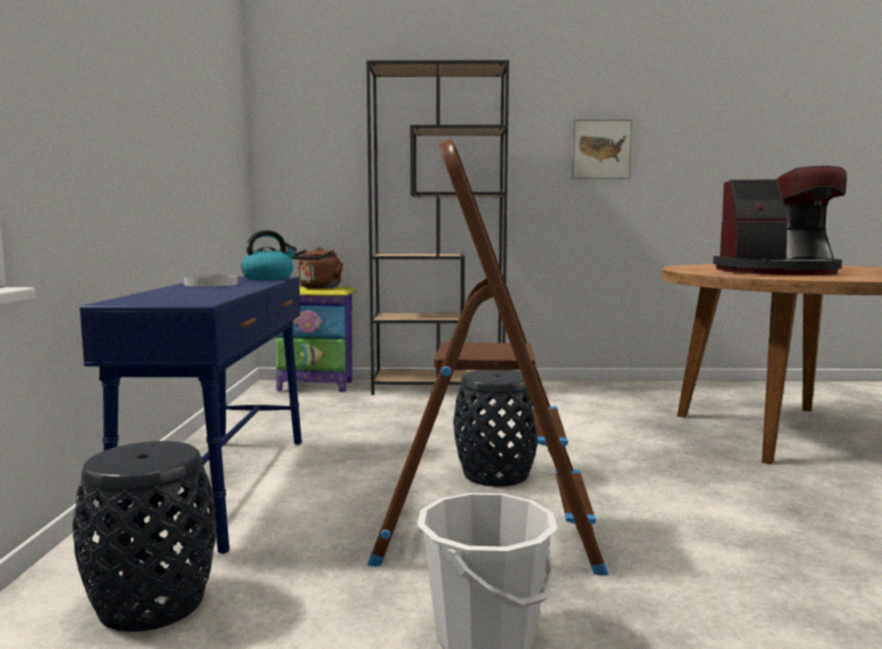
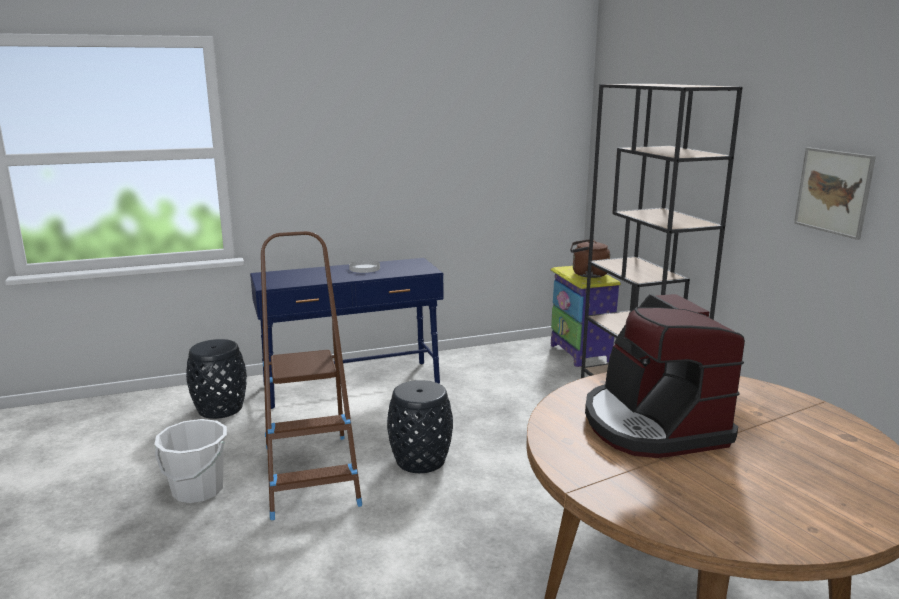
camera: 70 degrees right, 10 degrees up
kettle [241,230,297,280] -> none

